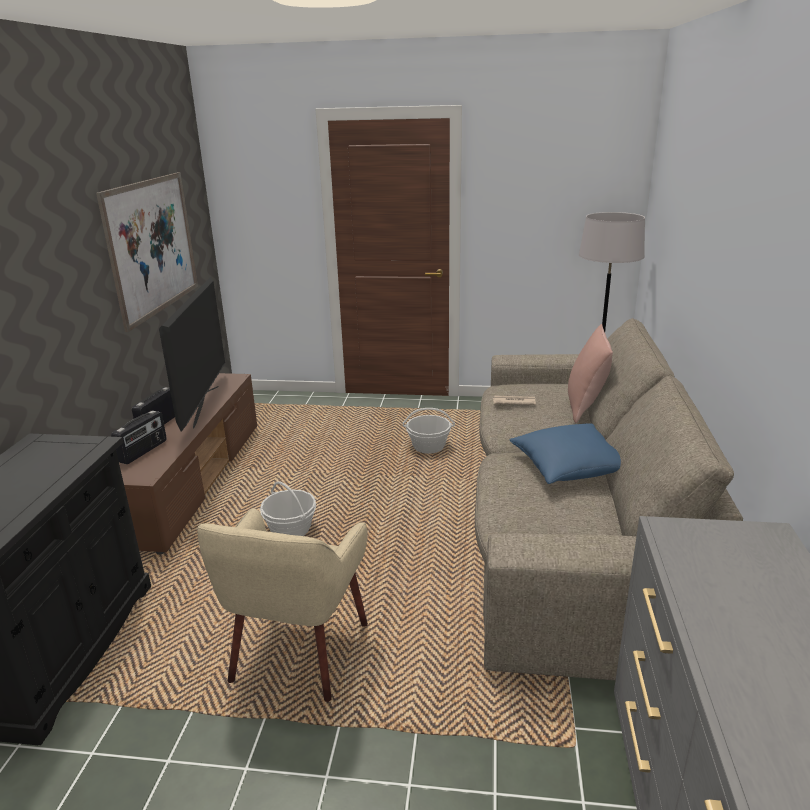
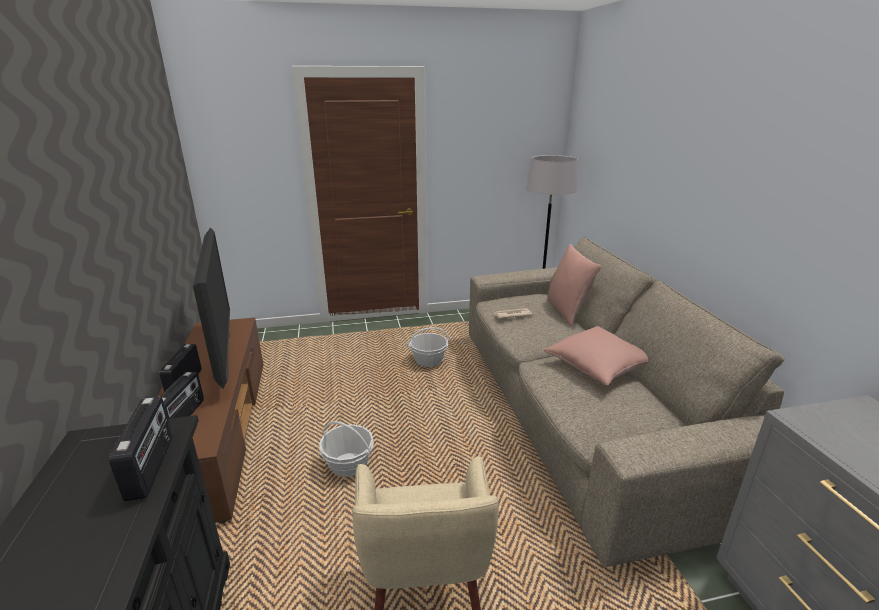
camera: 20 degrees left, 0 degrees up
picture [96,172,198,332] -> none
blue pillow [510,423,621,484] -> pink pillow [543,326,648,386]
none -> radio [109,397,172,501]

